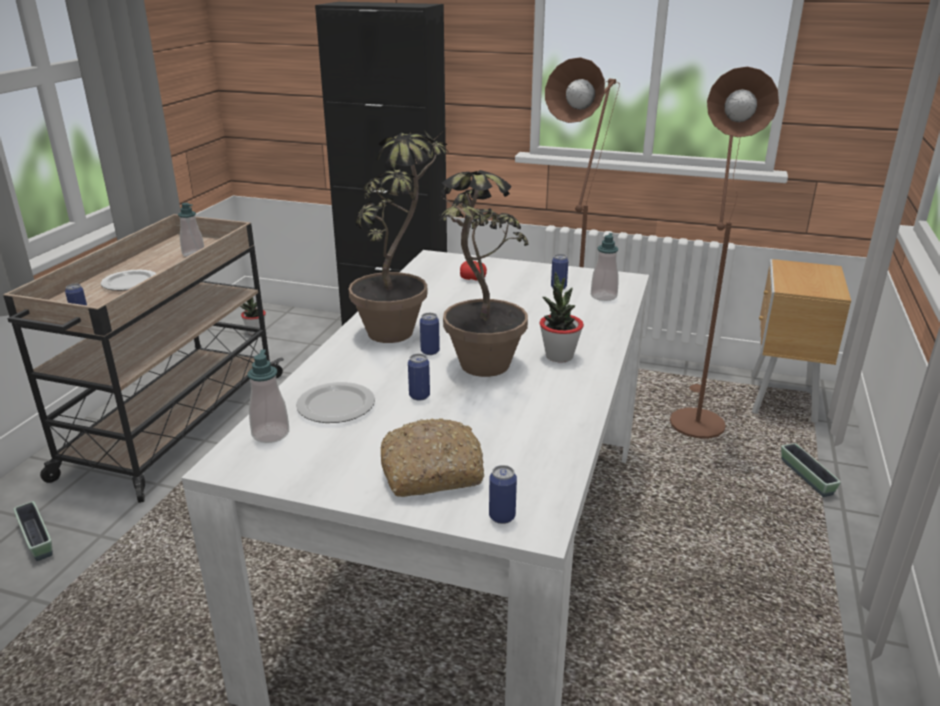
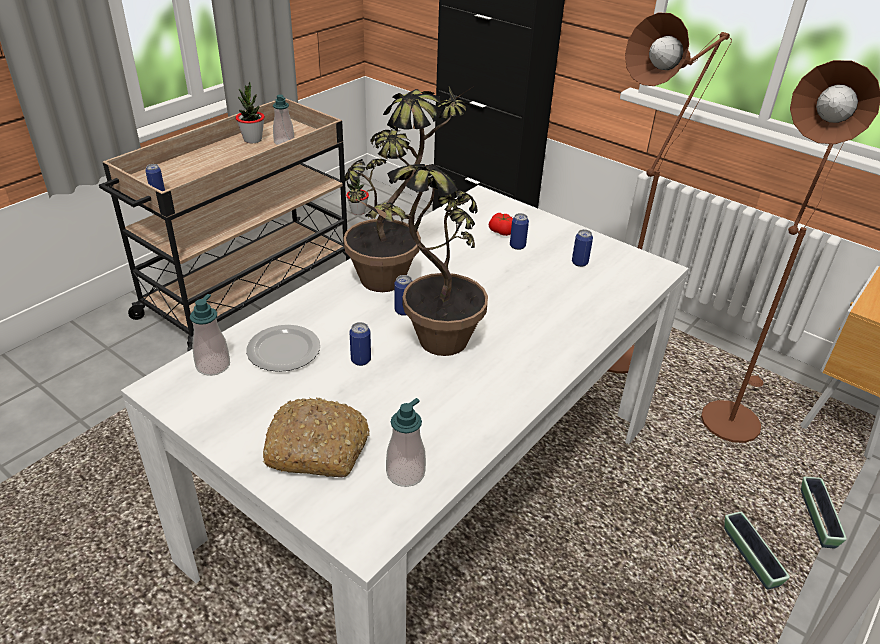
camera: 20 degrees right, 10 degrees up
planter [13,501,53,561] -> planter moved to [724,512,790,590]
plate [101,270,156,291] -> none
can [489,465,517,524] -> can moved to [510,213,529,250]
potted plant [539,272,584,362] -> potted plant moved to [235,82,265,143]
soap dispenser [591,233,619,301] -> soap dispenser moved to [386,398,426,487]

